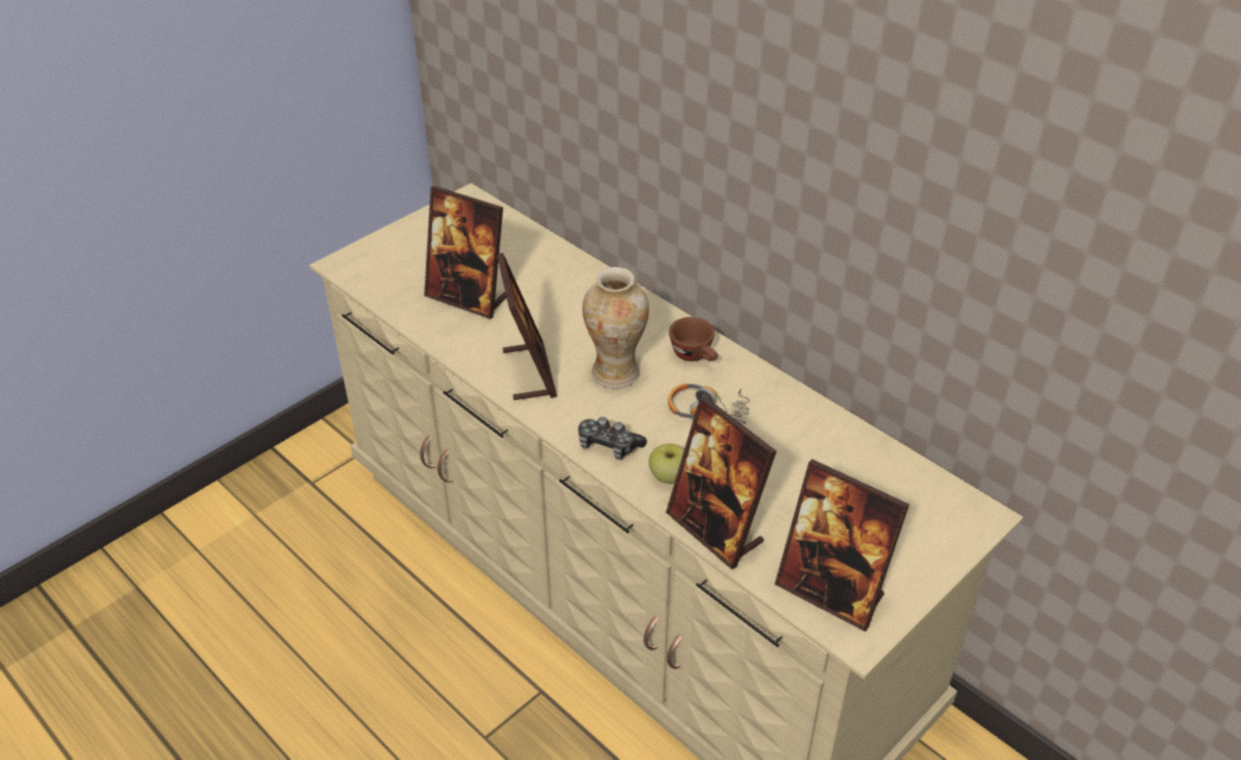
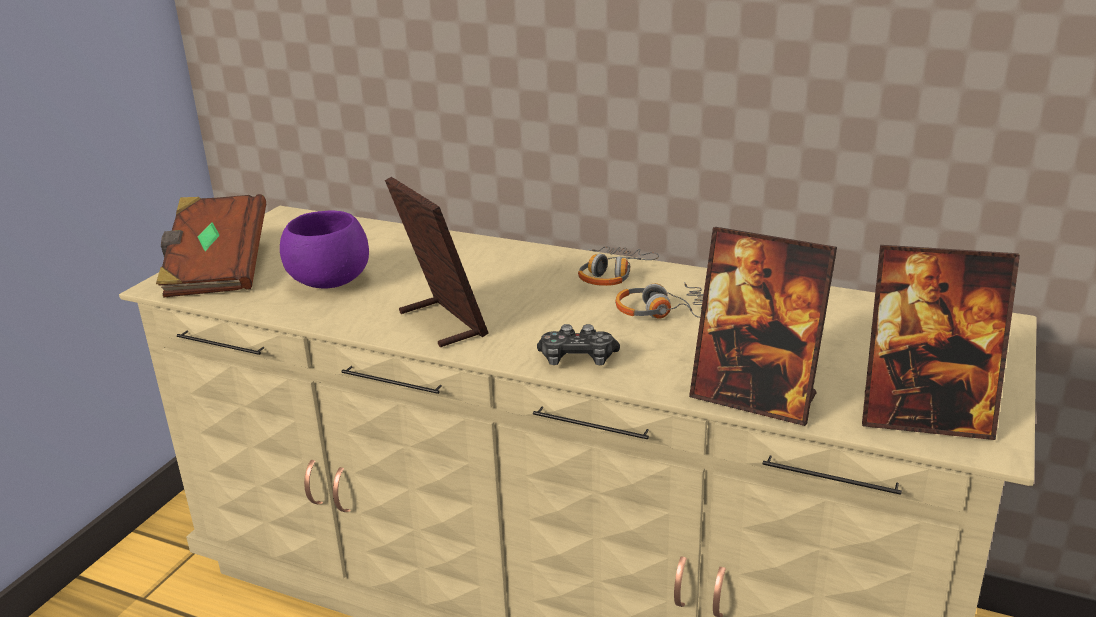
camera: 20 degrees left, 15 degrees down
picture frame [424,186,506,319] -> purple bowl [280,210,369,289]
vase [582,267,649,389] -> none
apple [649,444,684,484] -> none
brown cup [669,317,718,361] -> headphones [578,246,659,286]
none -> brown book [156,194,266,298]

